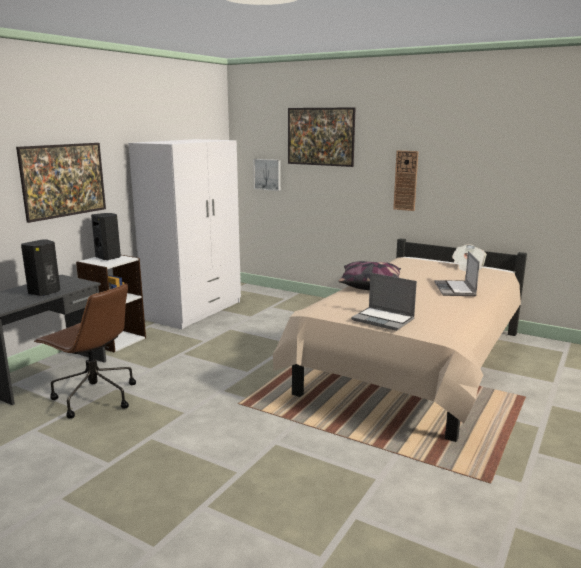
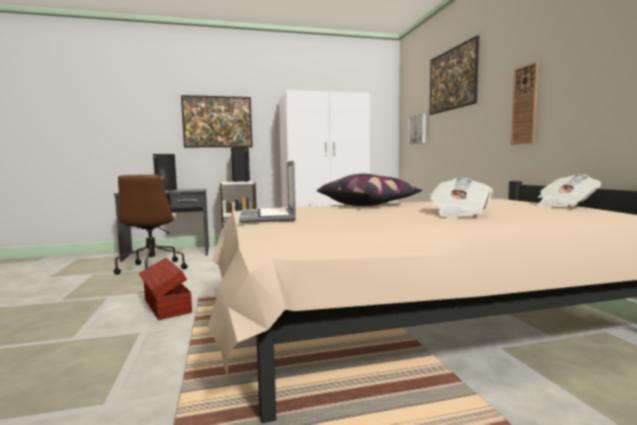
camera: 45 degrees right, 10 degrees down
laptop [434,251,480,296] -> newspaper [429,178,493,218]
none -> brown storage box [139,258,192,320]

